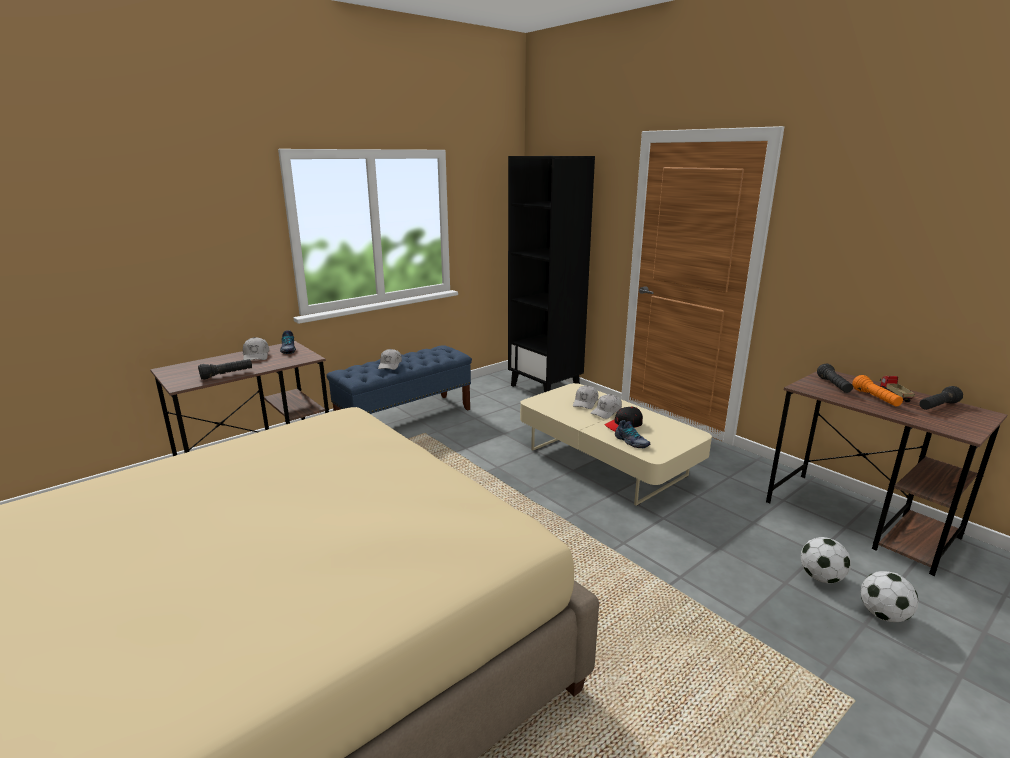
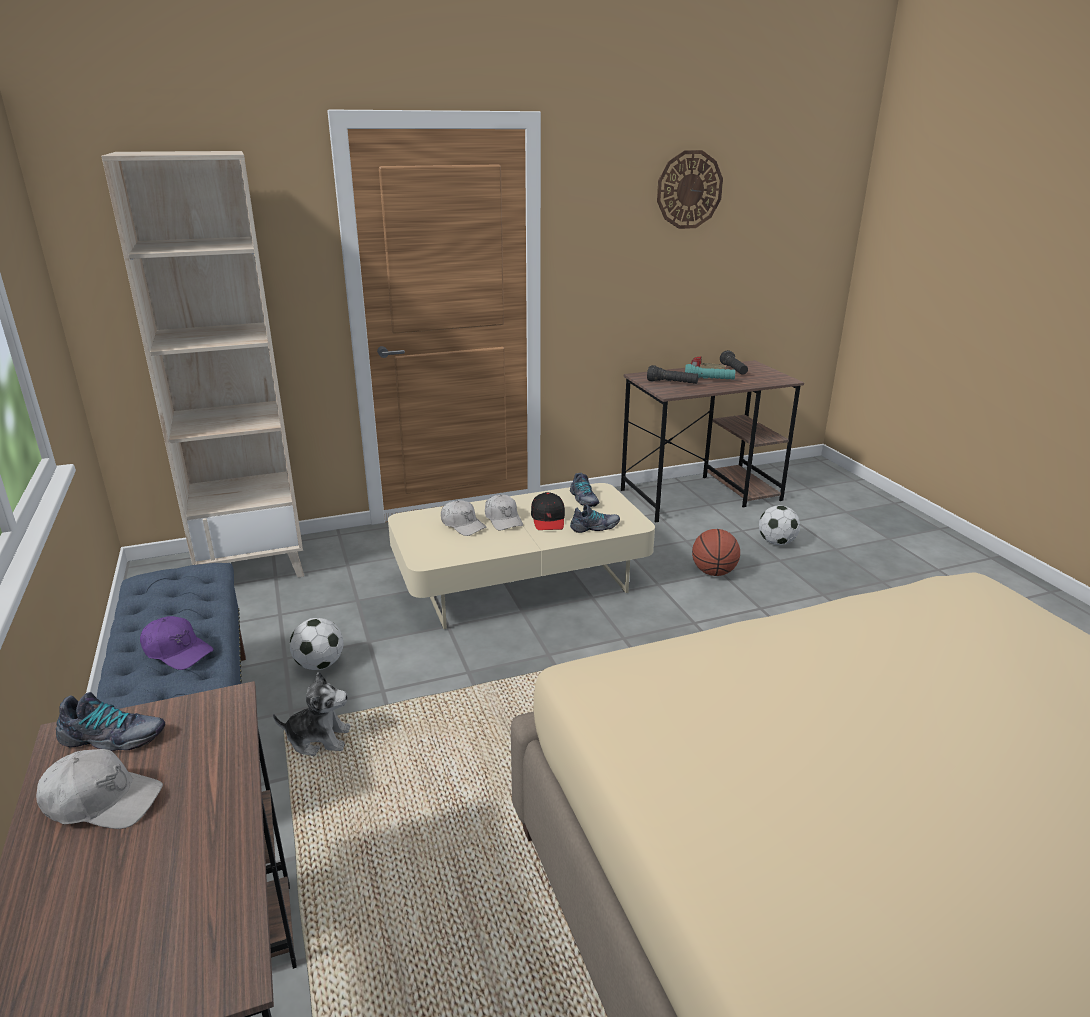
camera: 70 degrees left, 5 degrees up
black flashlight [198,359,252,380] -> none
white cap [378,349,402,370] -> purple cap [140,616,214,670]
black bookcase [508,156,595,392] -> beige bookcase [101,151,304,577]
orange flashlight [852,375,903,407] -> turquoise flashlight [685,364,735,380]
football [861,571,918,622] -> football moved to [290,618,343,670]
none -> plush toy [273,672,351,756]
none -> shoe [570,473,599,507]
none -> wall clock [657,150,723,229]
none -> basketball [692,529,740,576]

